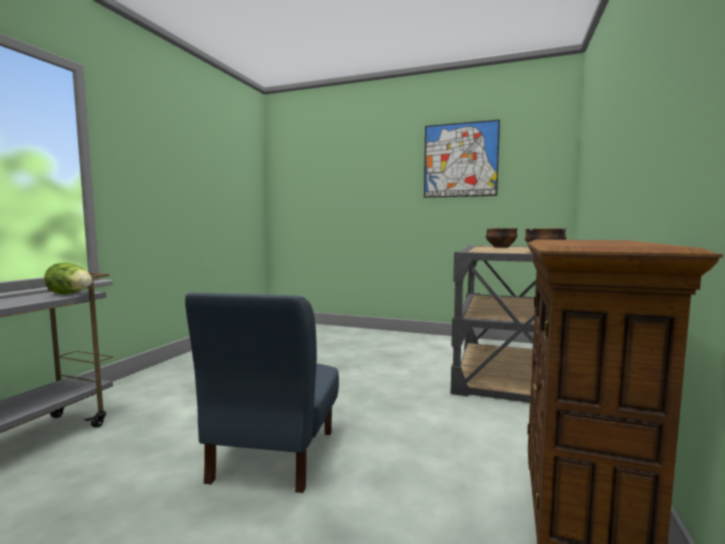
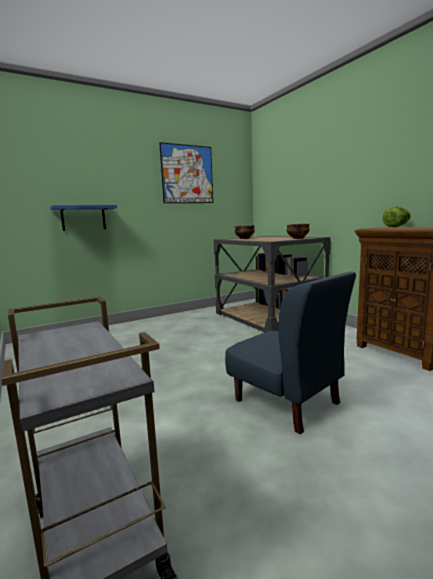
camera: 50 degrees left, 5 degrees up
lettuce [44,263,92,294] -> lettuce moved to [383,206,411,227]
none -> blue shelf [50,205,117,231]

